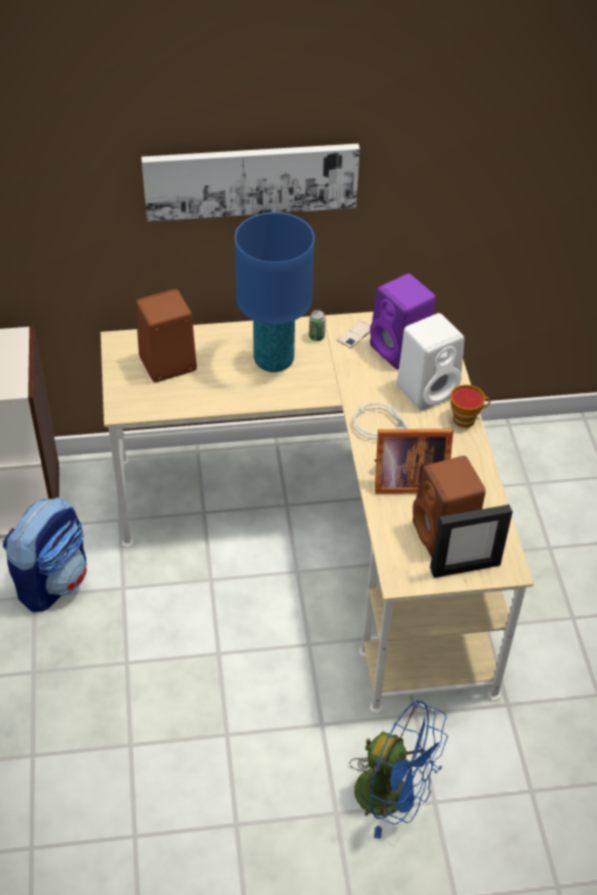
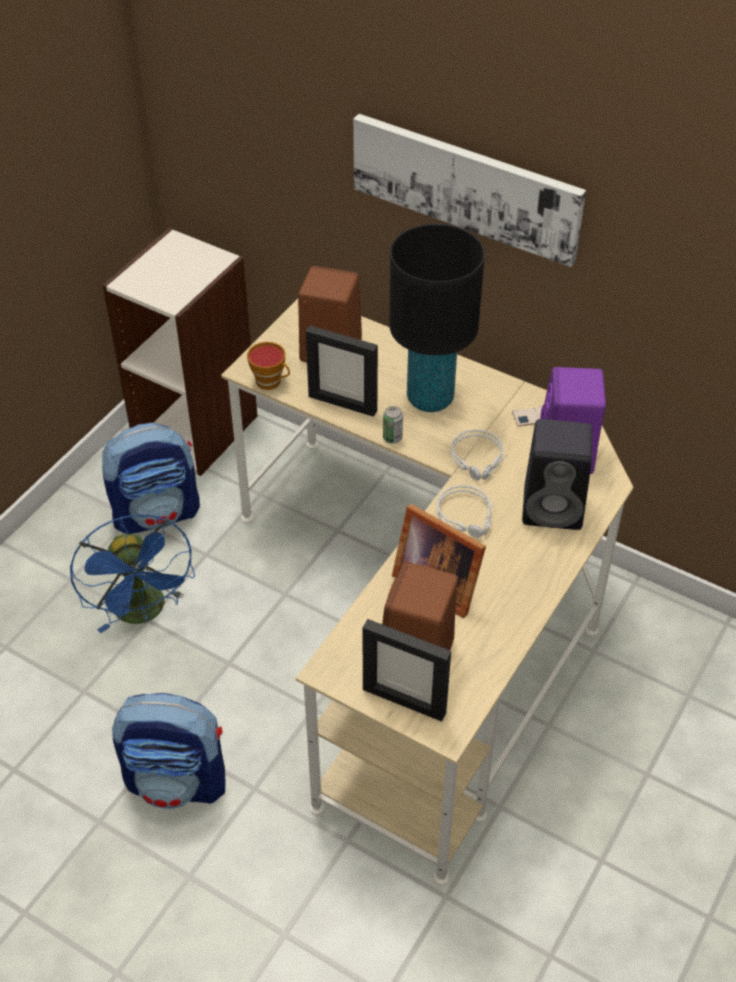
camera: 40 degrees right, 0 degrees up
blue table lamp [235,212,315,372] -> black table lamp [389,223,485,412]
can [309,310,326,341] -> can moved to [383,406,403,444]
blue fan [349,700,448,839] -> blue fan moved to [70,514,195,633]
white speaker [397,313,464,411] -> black speaker [522,419,592,530]
cup [450,385,490,428] -> cup moved to [247,342,290,390]
none -> backpack [112,693,226,809]
none -> picture frame [306,326,378,417]
none -> grey headphones [451,429,508,480]

